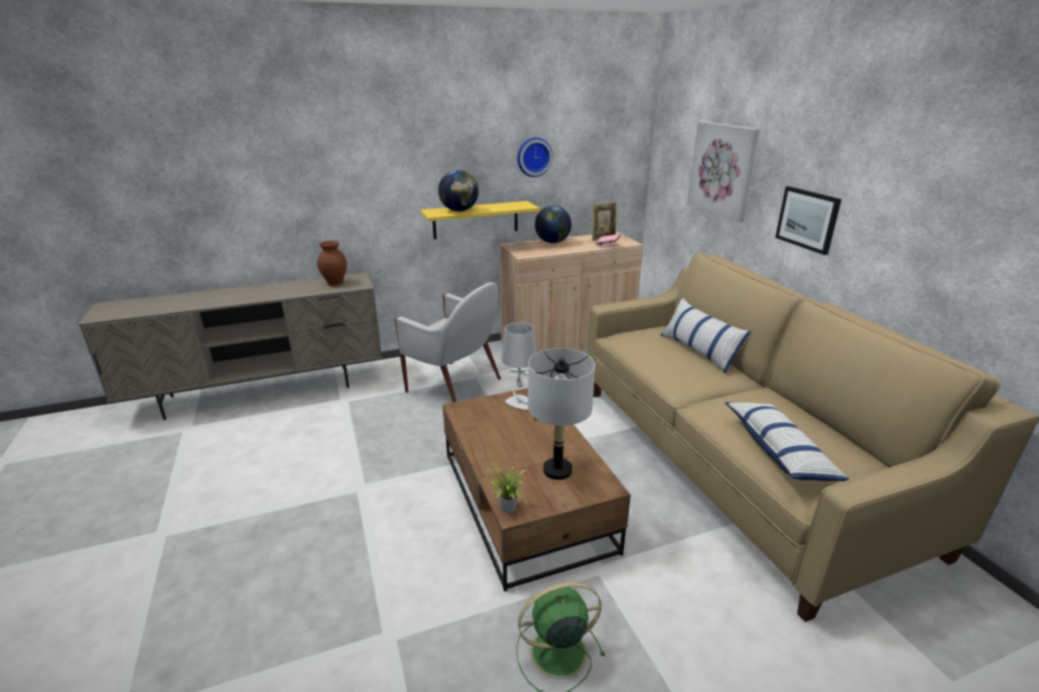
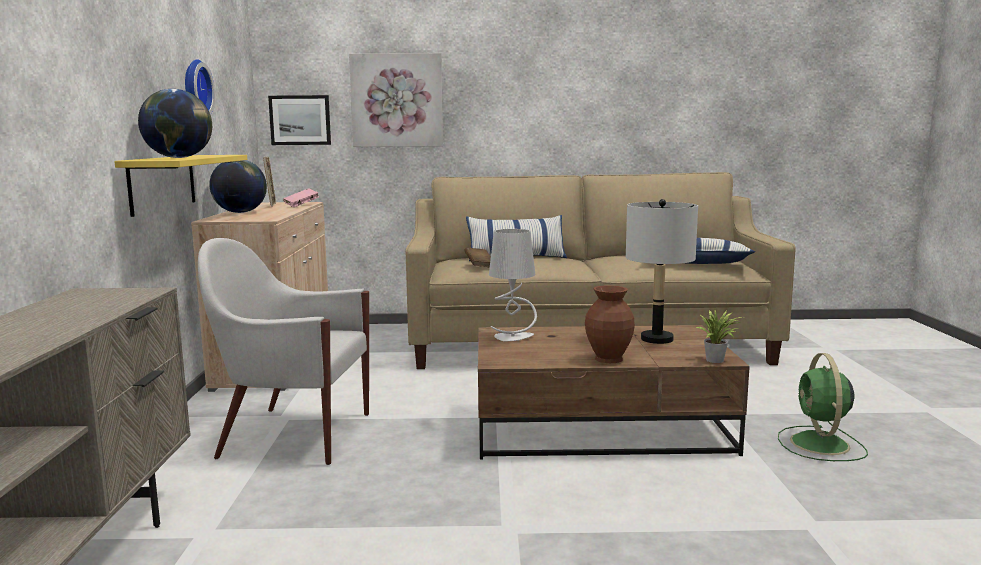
camera: 70 degrees left, 15 degrees down
brown vase [317,241,347,286] -> brown vase moved to [585,286,635,363]
white armchair [395,282,501,402] -> white armchair turned 135 degrees counterclockwise [198,238,369,465]
picture [775,186,842,255] -> picture moved to [268,95,331,145]
none -> brown book [464,248,491,267]

